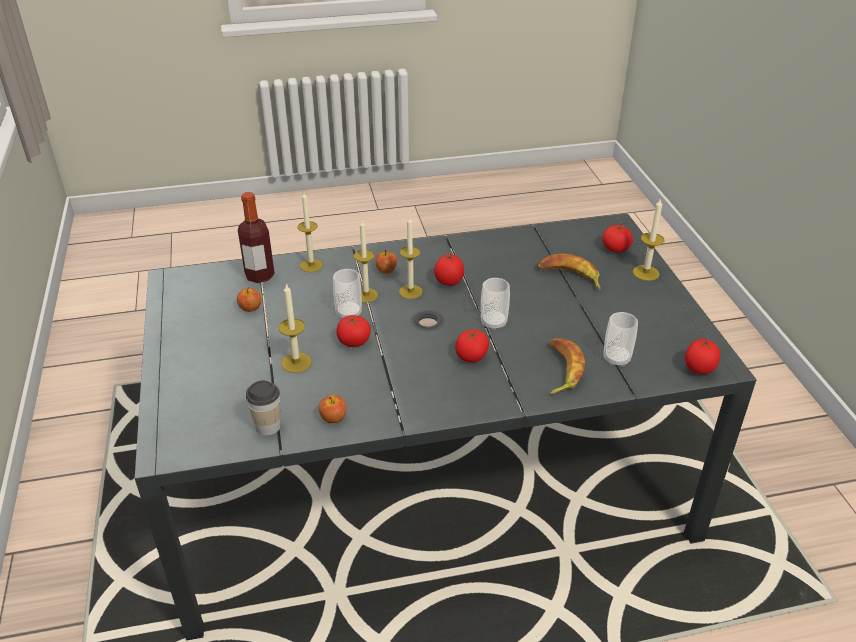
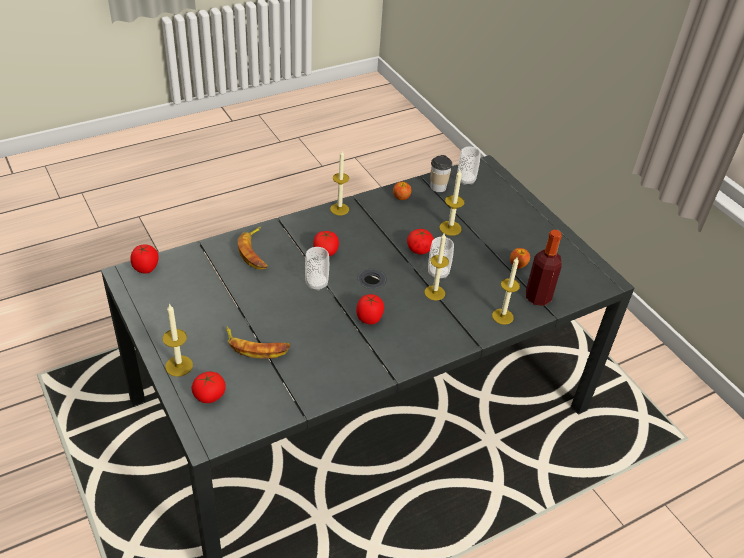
camera: 160 degrees right, 5 degrees up
apple [375,249,397,274] -> none
candle [399,216,422,299] -> candle moved to [330,151,349,215]
cup [603,312,638,367] -> cup moved to [457,147,481,185]

